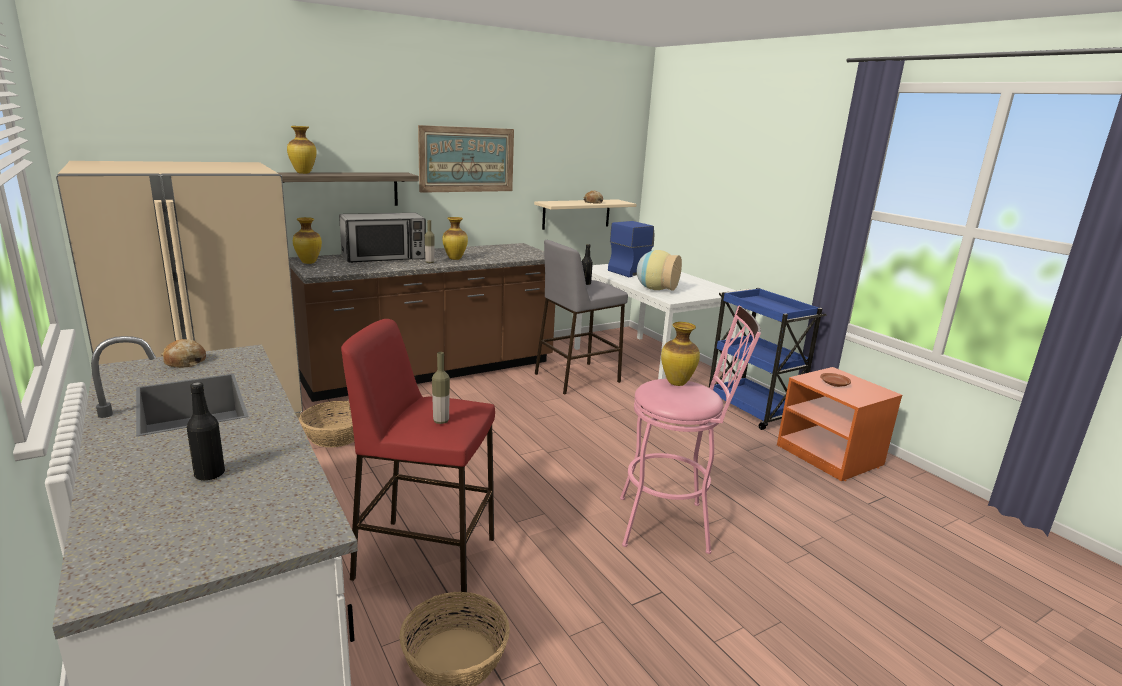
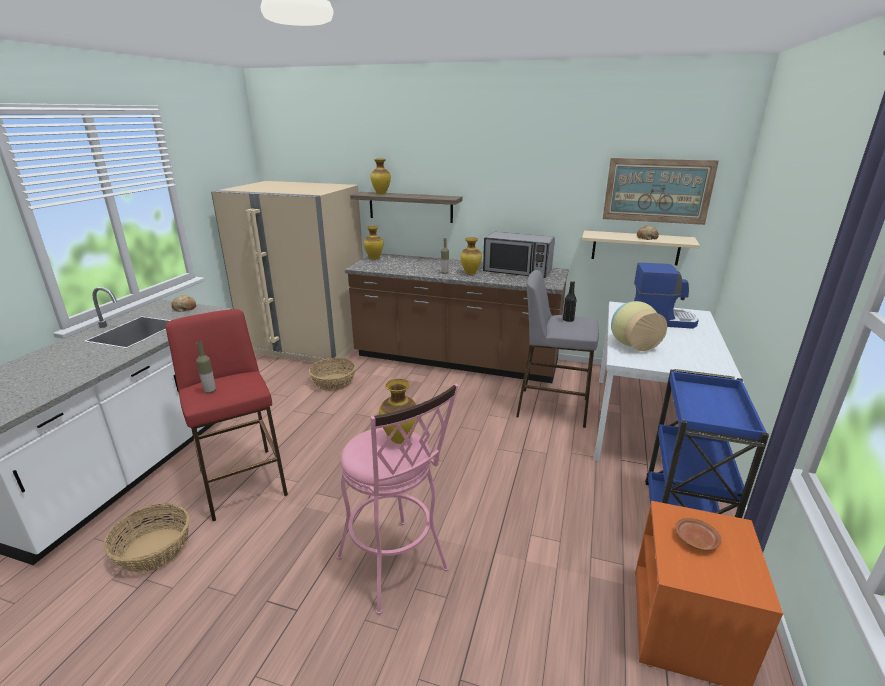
camera: 50 degrees right, 5 degrees up
black bottle [187,382,225,481] -> none
microwave [339,213,426,263] -> microwave moved to [483,232,555,278]
picture [418,125,514,193] -> picture moved to [603,158,719,225]

